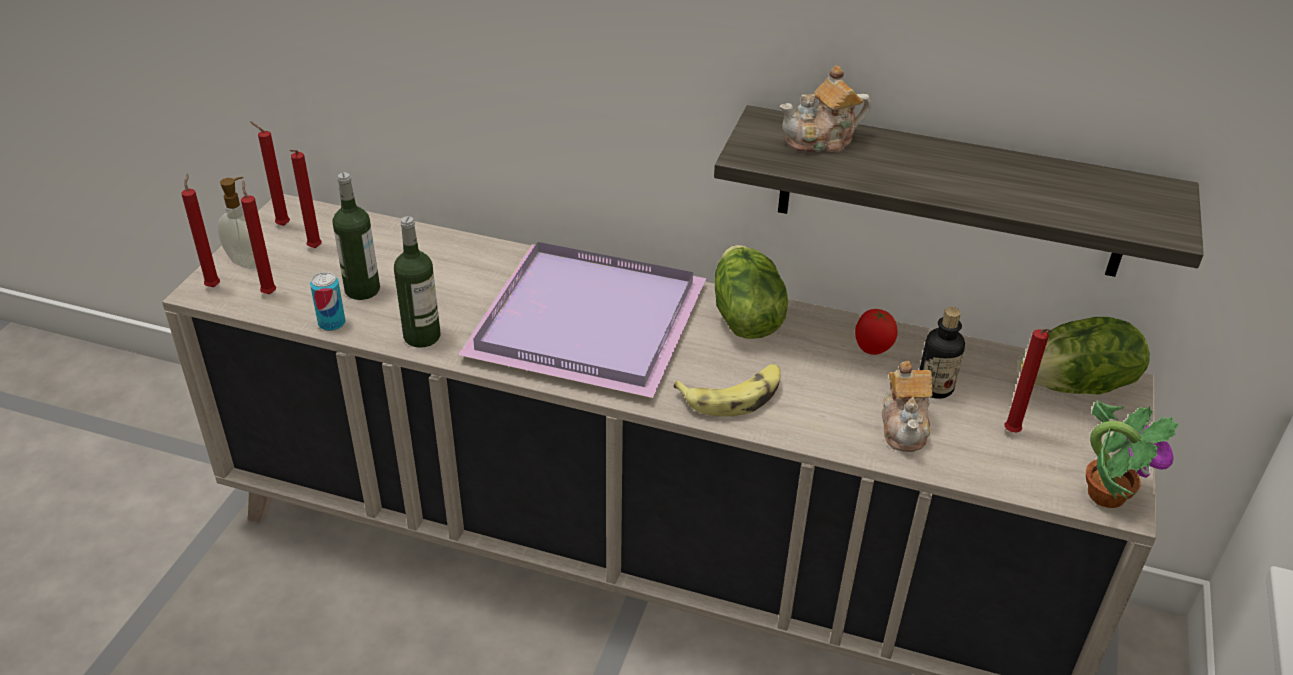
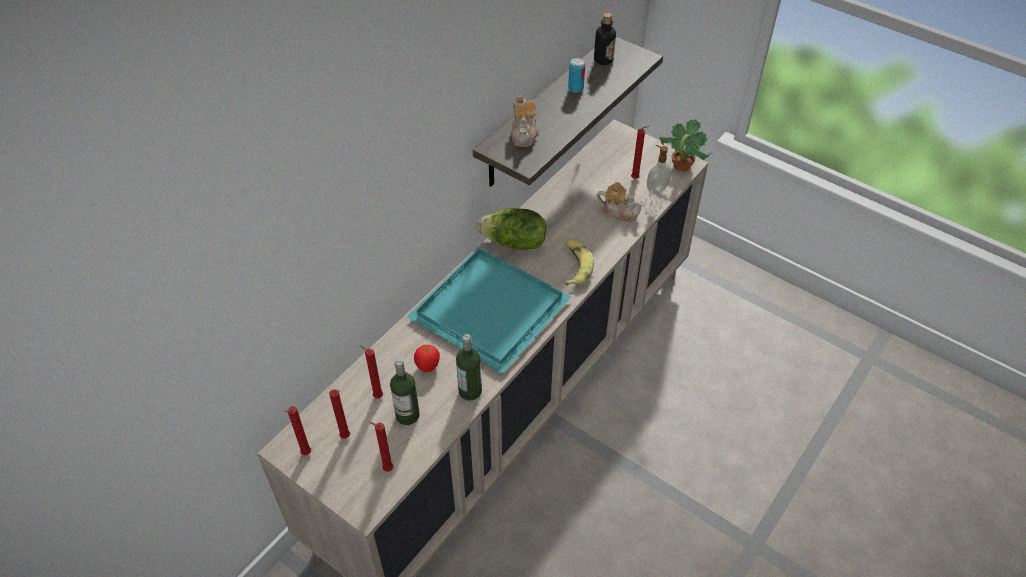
camera: 70 degrees left, 10 degrees up
red candle [181,173,220,287] -> red candle moved to [359,345,383,399]
soap dispenser [217,177,256,269] -> soap dispenser moved to [647,145,672,195]
can [310,272,346,331] -> can moved to [568,58,585,93]
purple tray [458,242,707,398] -> turquoise tray [407,247,571,374]
tomato [855,309,898,355] -> tomato moved to [414,345,440,372]
bottle [919,307,965,399] -> bottle moved to [594,13,616,65]
lettuce [1018,317,1150,395] -> none

